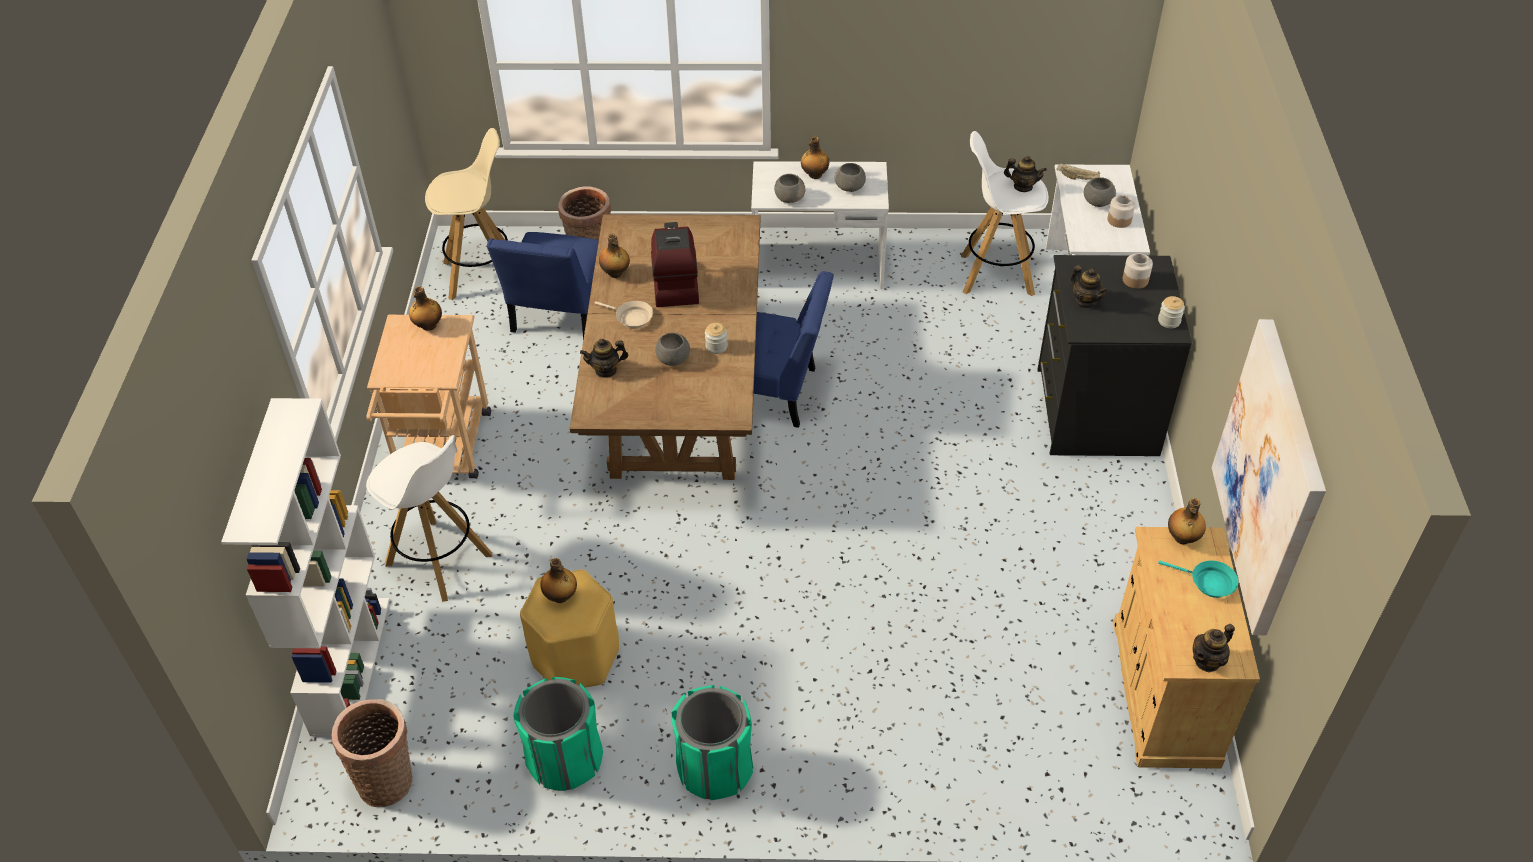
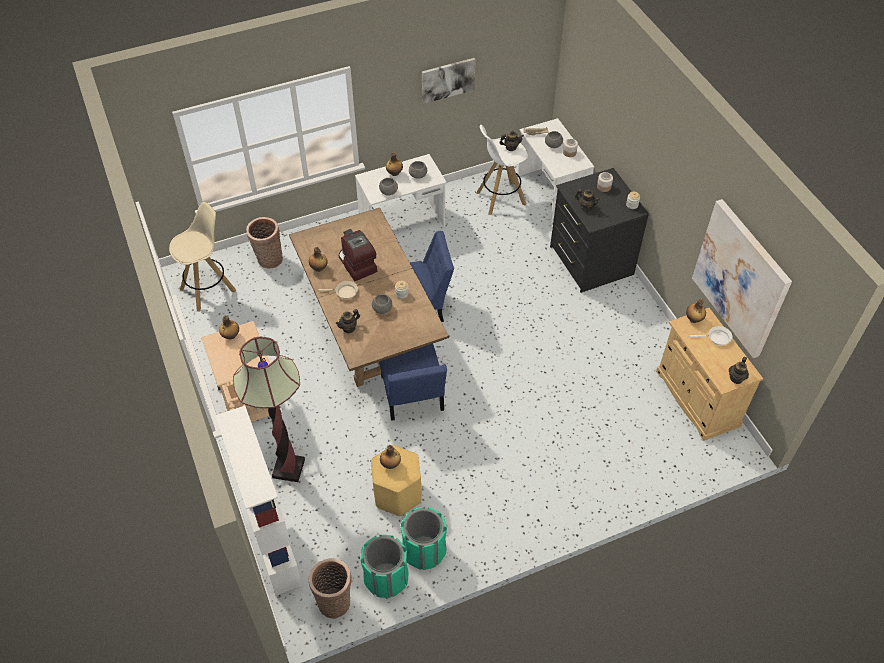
camera: 25 degrees left, 5 degrees up
white stool [366,435,493,602] -> floor lamp [233,337,305,482]
blue chair [487,232,599,339] -> blue chair moved to [379,344,447,421]
green trash can [671,685,753,800] -> green trash can moved to [360,535,408,598]
turquoise frying pan [1158,560,1238,598] -> white frying pan [690,326,733,345]
none -> picture [422,58,476,104]

